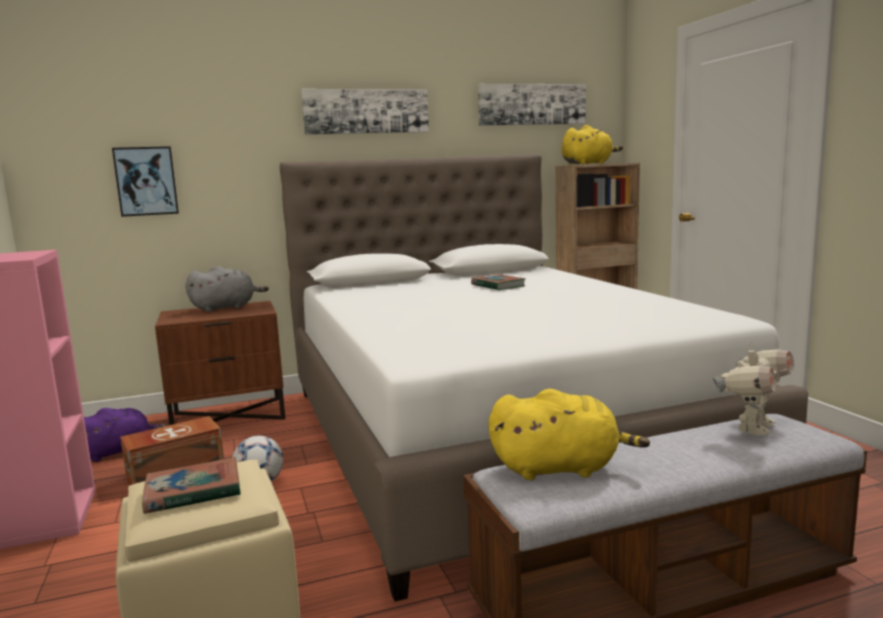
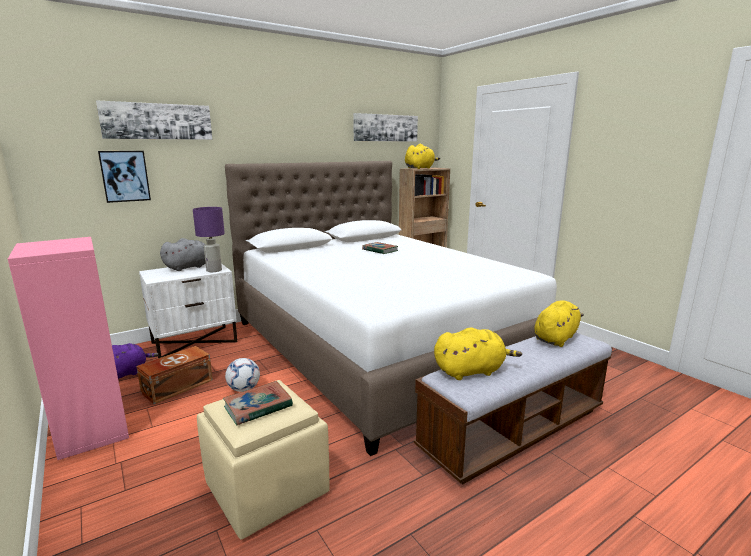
camera: 15 degrees left, 5 degrees up
brown nightstand [155,301,285,425] -> white nightstand [139,263,237,358]
picture [301,89,429,135] -> picture moved to [96,100,212,140]
toy robot [713,341,794,436] -> yellow plush toy [534,300,584,347]
none -> purple table lamp [193,207,225,272]

